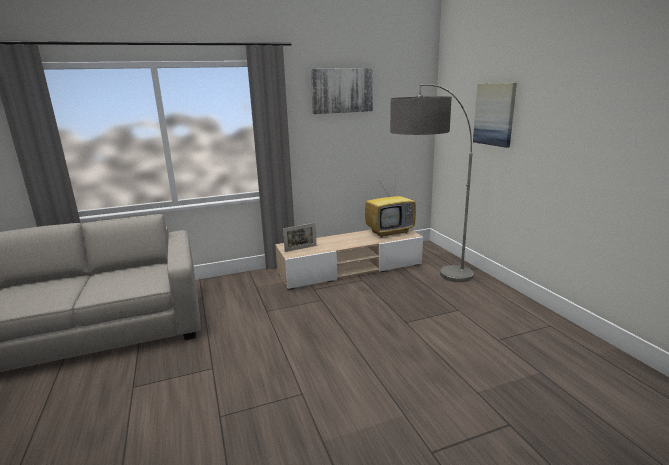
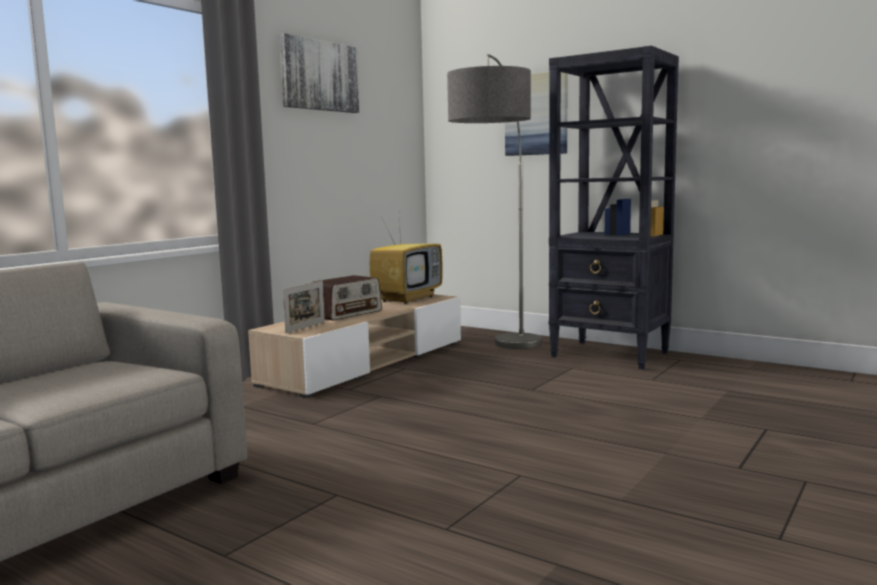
camera: 35 degrees left, 10 degrees down
none -> radio [311,275,382,321]
none -> black bookcase [549,46,679,369]

